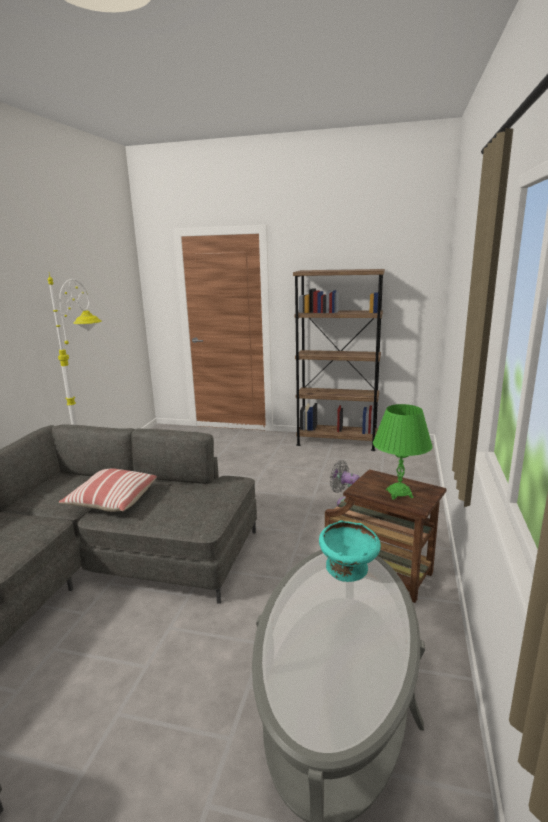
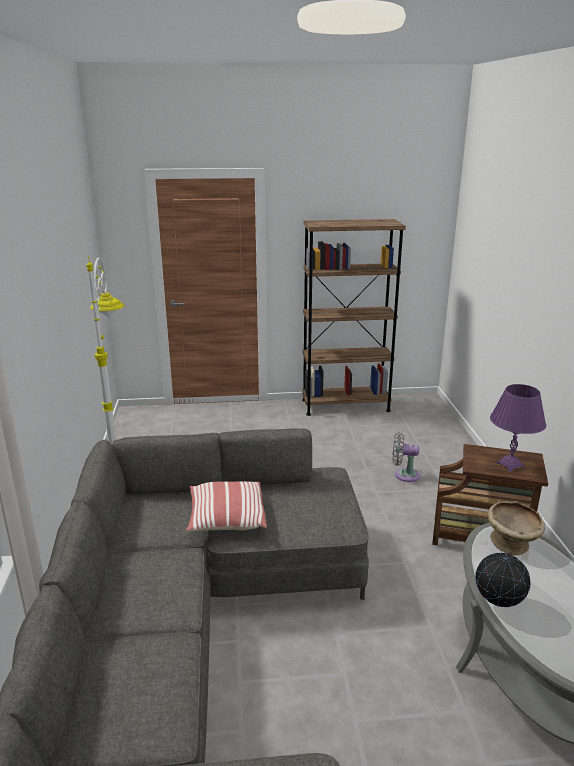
camera: 20 degrees left, 5 degrees up
turquoise bowl [319,520,381,582] -> beige bowl [488,501,545,556]
green table lamp [373,404,433,500] -> purple table lamp [490,384,546,472]
none -> globe [475,552,531,607]

